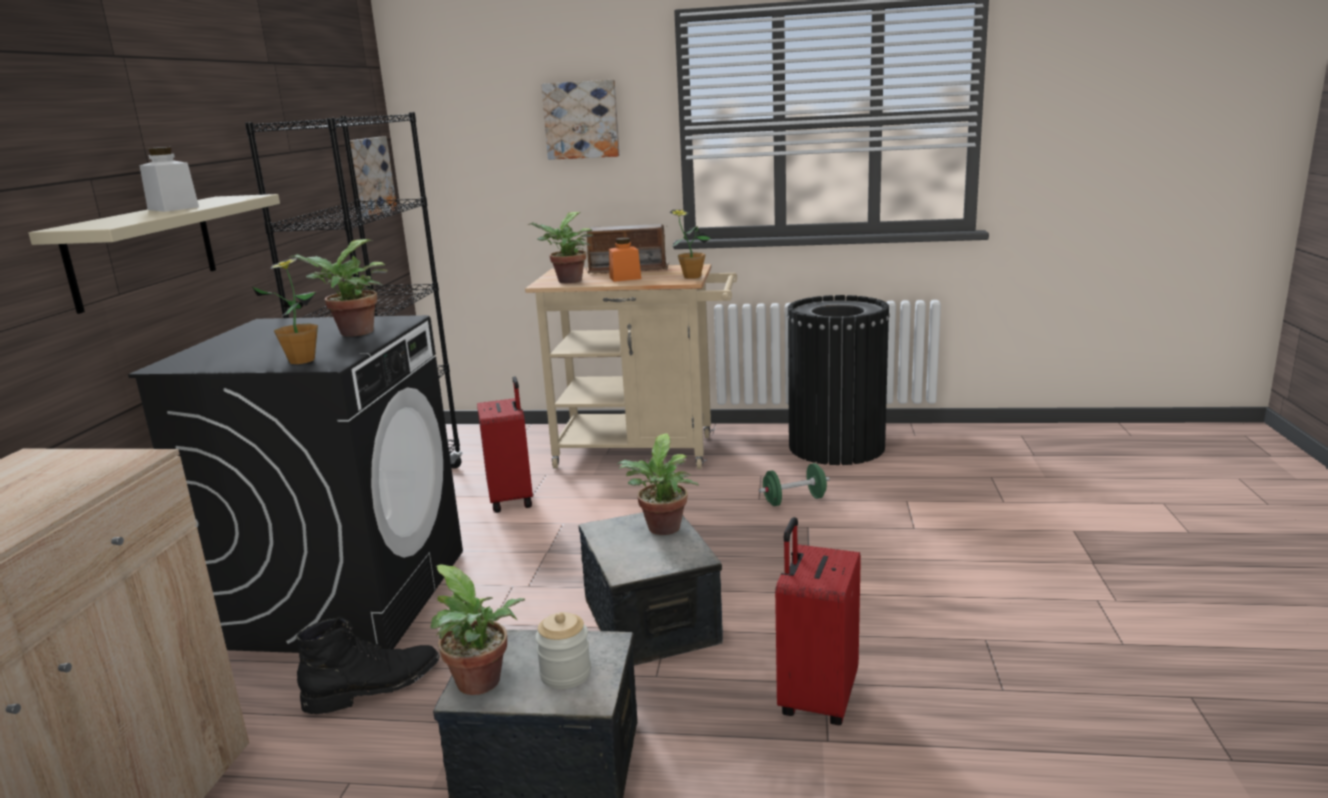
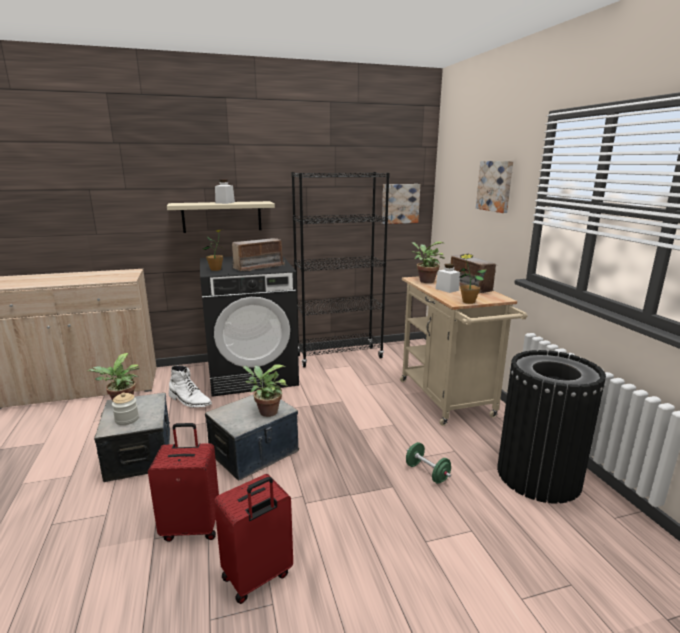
camera: 65 degrees right, 0 degrees up
potted plant [289,239,388,337] -> radio [232,238,285,271]
black boot [296,616,440,714] -> white boot [169,365,212,407]
red suitcase [477,376,533,513] -> red suitcase moved to [214,474,293,604]
orange jar [609,237,641,282] -> white jar [436,264,460,293]

